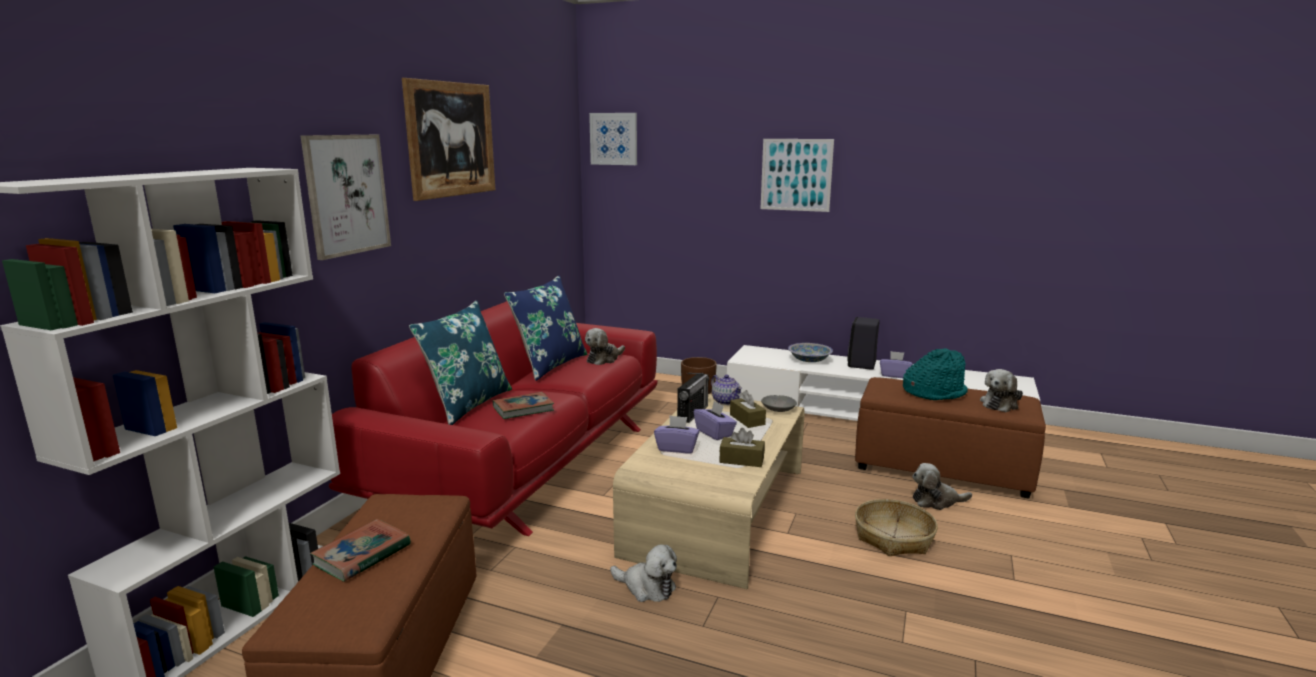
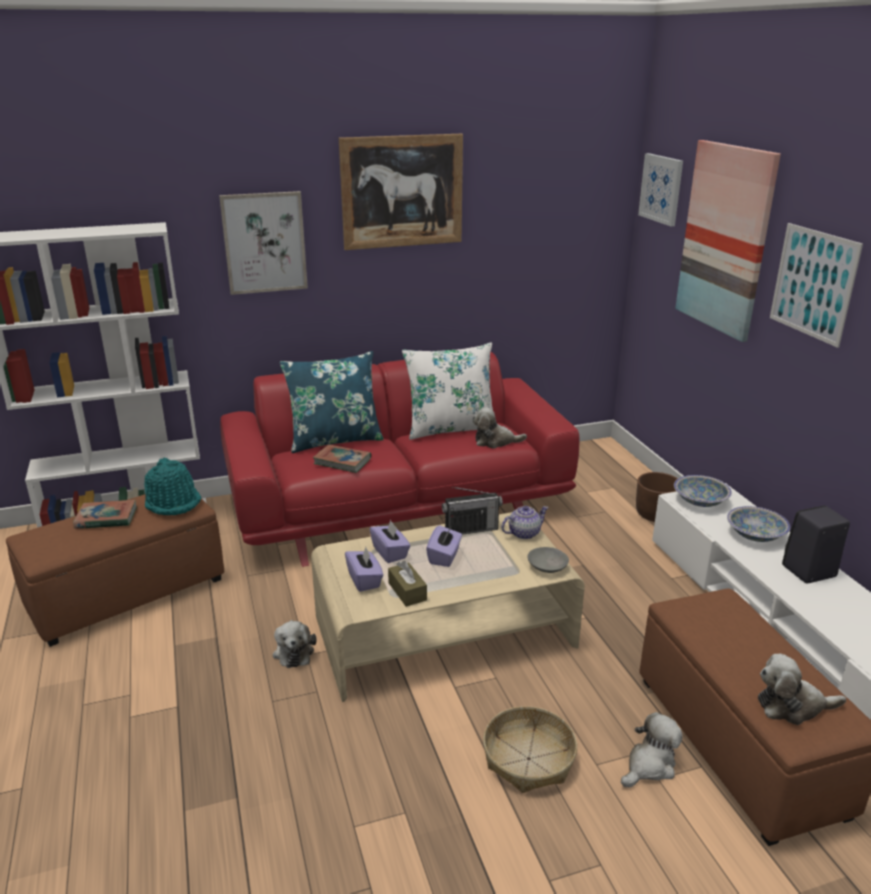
camera: 50 degrees right, 10 degrees up
blue pillow [504,276,587,381] -> white pillow [402,343,493,440]
teapot [711,375,742,405] -> teapot turned 135 degrees counterclockwise [501,506,549,539]
brown tissue box [730,390,766,428] -> none
purple tissue box [880,351,913,378] -> purple tissue box moved to [345,547,383,592]
turquoise hat [903,348,968,400] -> turquoise hat moved to [144,458,201,515]
plush toy [912,463,972,510] -> plush toy turned 90 degrees clockwise [621,712,683,788]
none -> bowl [674,475,732,507]
none -> picture [675,140,781,342]

